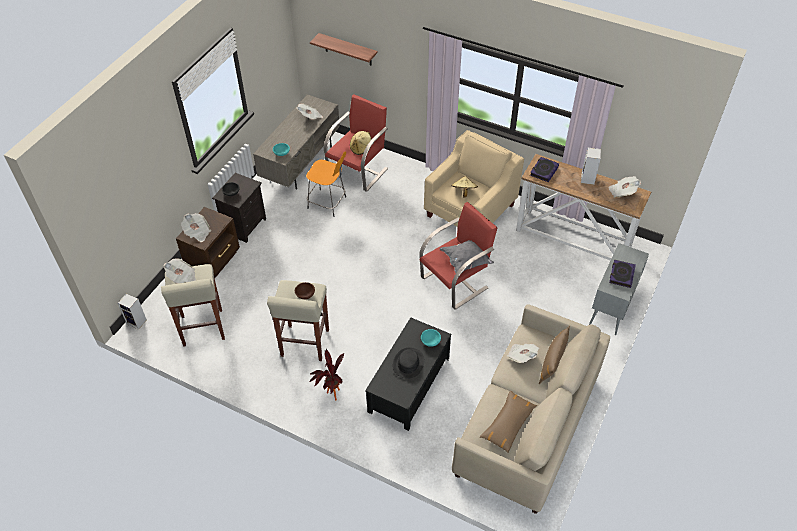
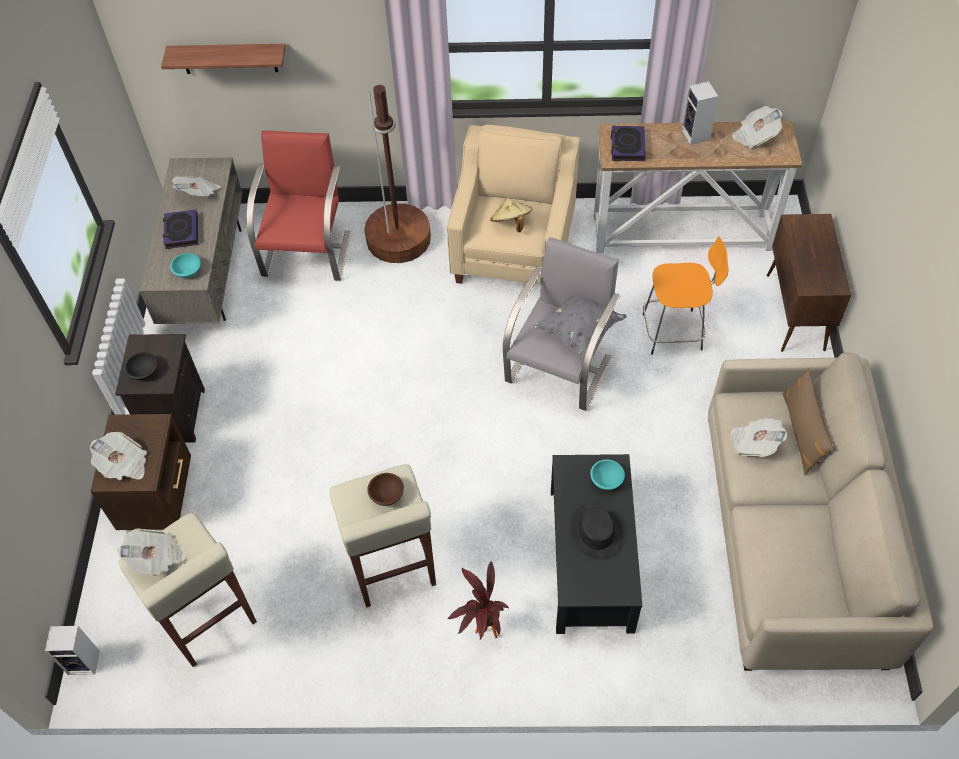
camera: 25 degrees left, 5 degrees up
orange stool [306,151,346,217] -> orange stool moved to [643,237,729,355]
beige hat [350,131,371,155] -> none
red armchair [420,202,498,310] -> grey armchair [503,237,621,411]
brown pillow [480,390,537,453] -> none
grey cabinet [589,243,649,335] -> brown cabinet [767,214,851,352]
book [609,260,636,288] -> book moved to [163,210,198,249]
none -> brown floor lamp [364,85,431,263]

